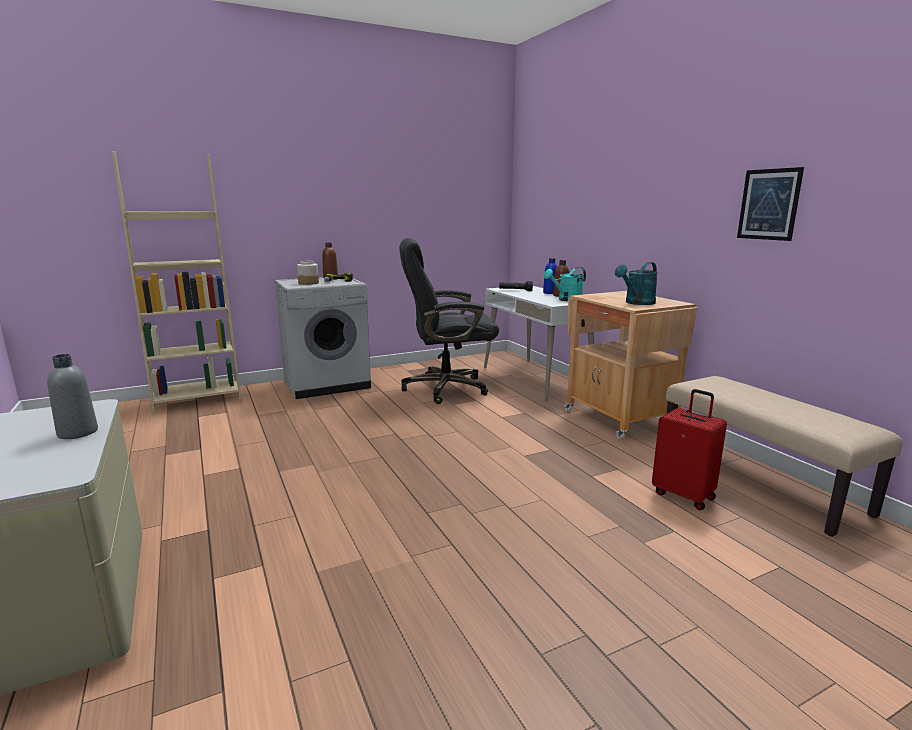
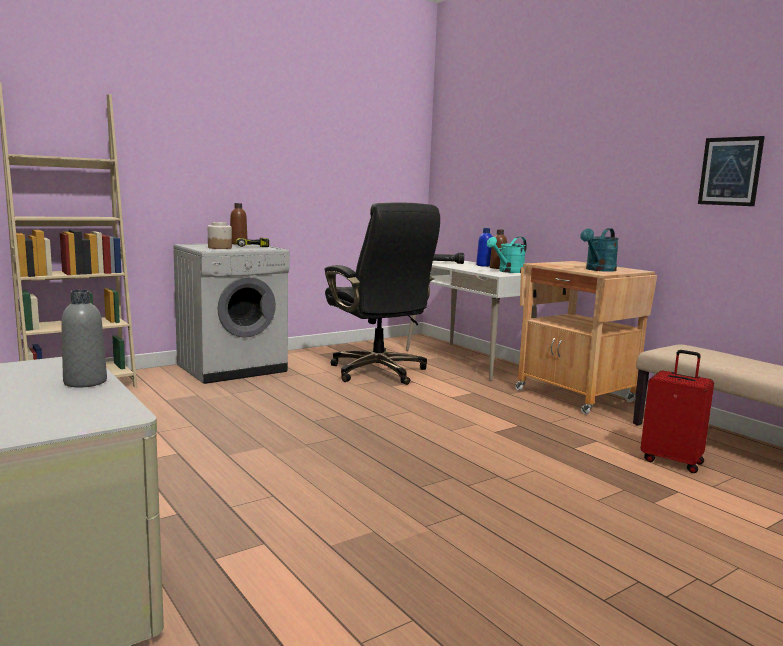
camera: 10 degrees left, 5 degrees down
black office chair [399,238,499,404] -> black office chair turned 105 degrees counterclockwise [325,202,440,385]

